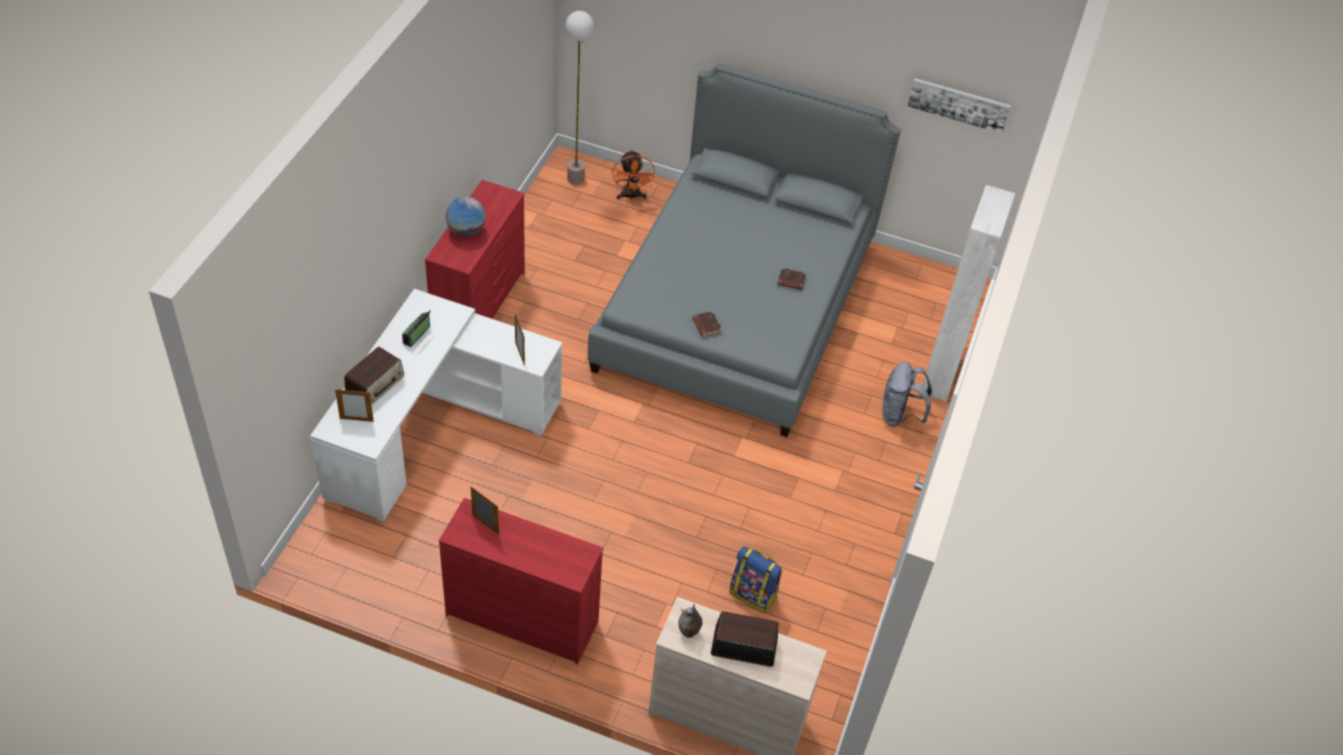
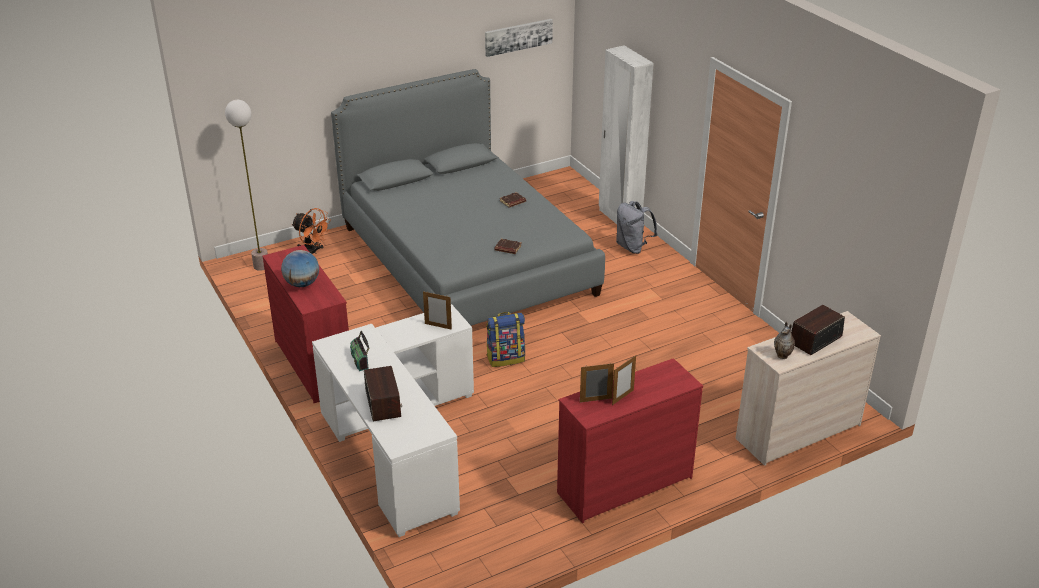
camera: 45 degrees left, 15 degrees down
picture frame [335,389,374,422] -> picture frame moved to [612,355,636,405]
backpack [729,546,782,614] -> backpack moved to [486,312,525,367]

